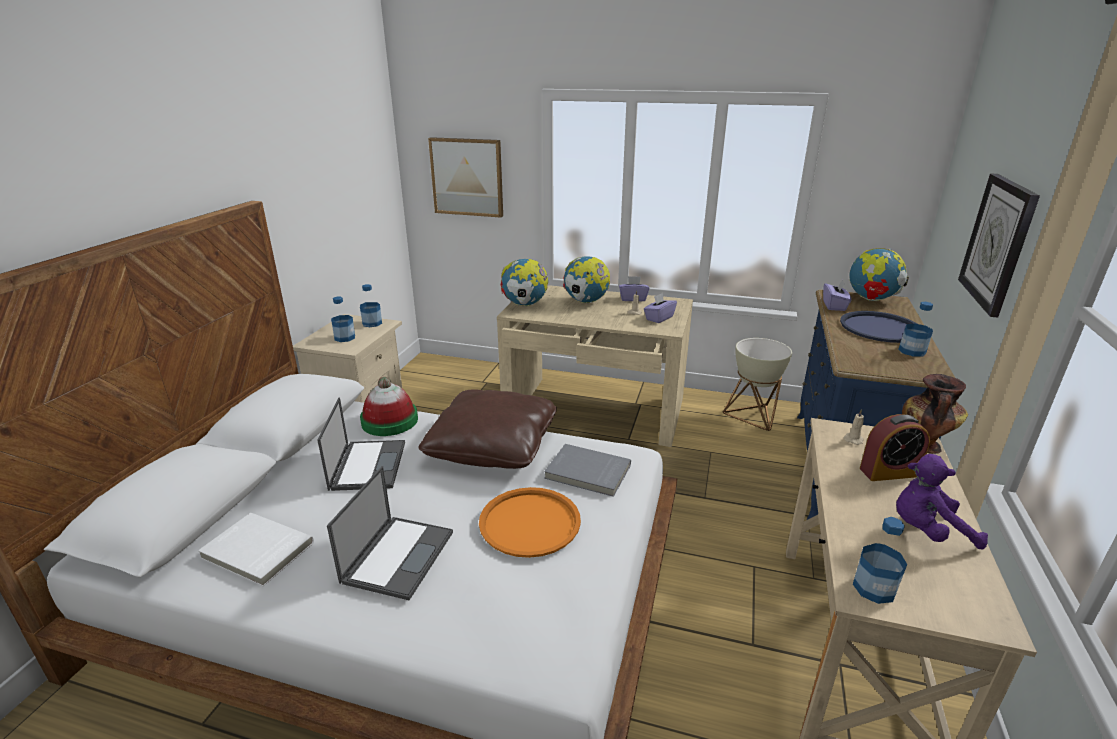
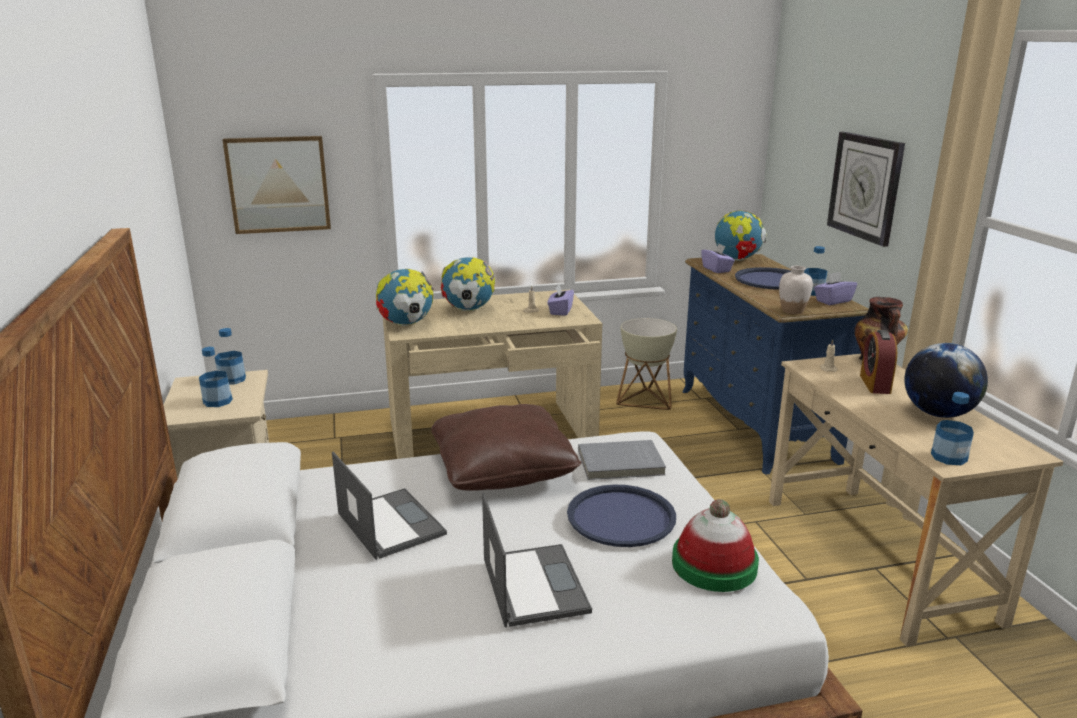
camera: 30 degrees left, 5 degrees down
white book [198,513,314,586] -> none
hat [360,377,418,436] -> hat moved to [672,499,759,592]
orange tray [479,487,581,558] -> blue tray [567,485,676,547]
purple tissue box [619,276,649,301] -> purple tissue box moved to [814,272,857,305]
alarm clock [860,414,930,481] -> alarm clock turned 135 degrees clockwise [860,330,897,394]
purple plush toy [896,454,988,550] -> globe [904,343,988,418]
none -> white vase [779,266,813,314]

